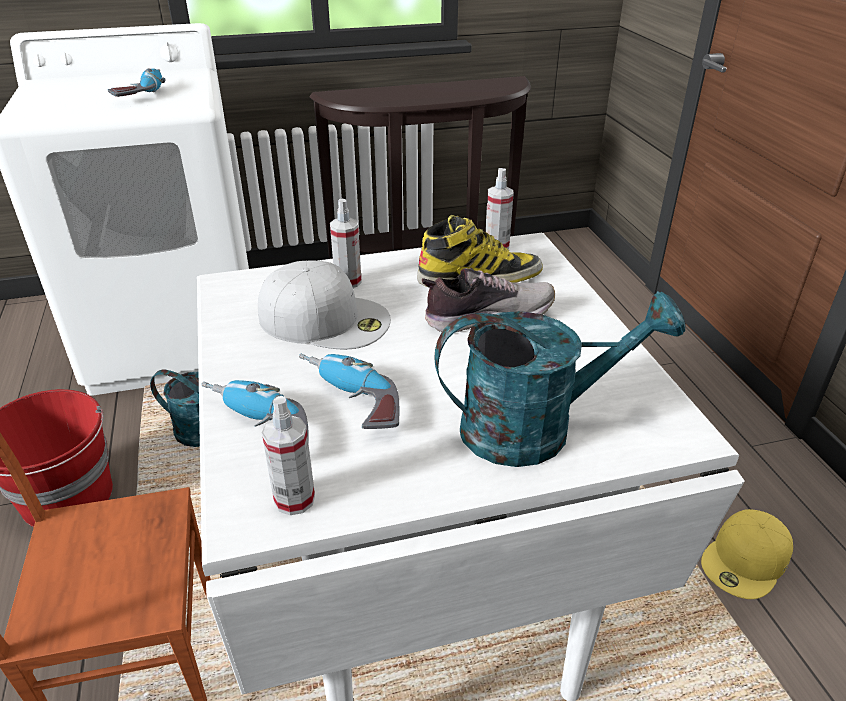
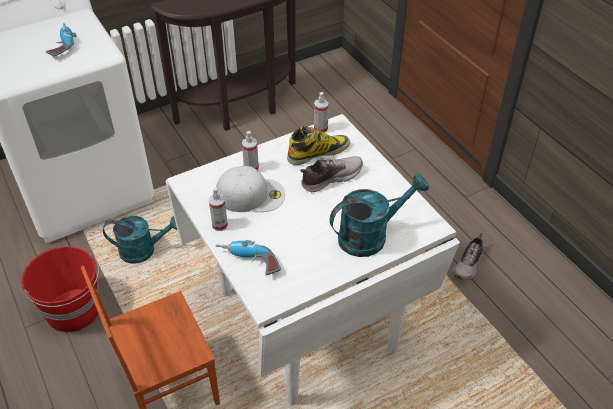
camera: 15 degrees left, 10 degrees up
spray bottle [262,396,315,515] -> spray bottle moved to [209,187,228,231]
power drill [299,354,399,429] -> none
yellow cap [701,509,793,599] -> shoe [452,233,483,280]

